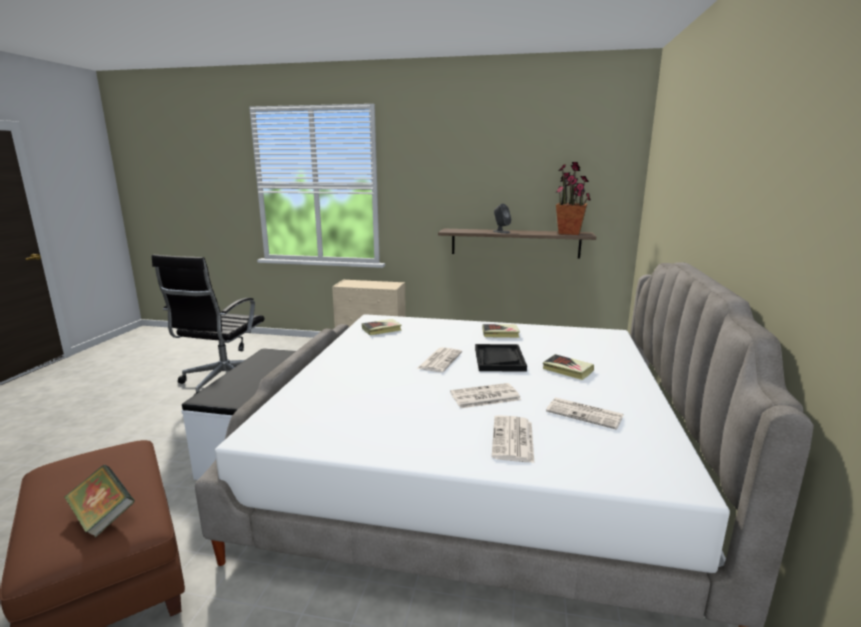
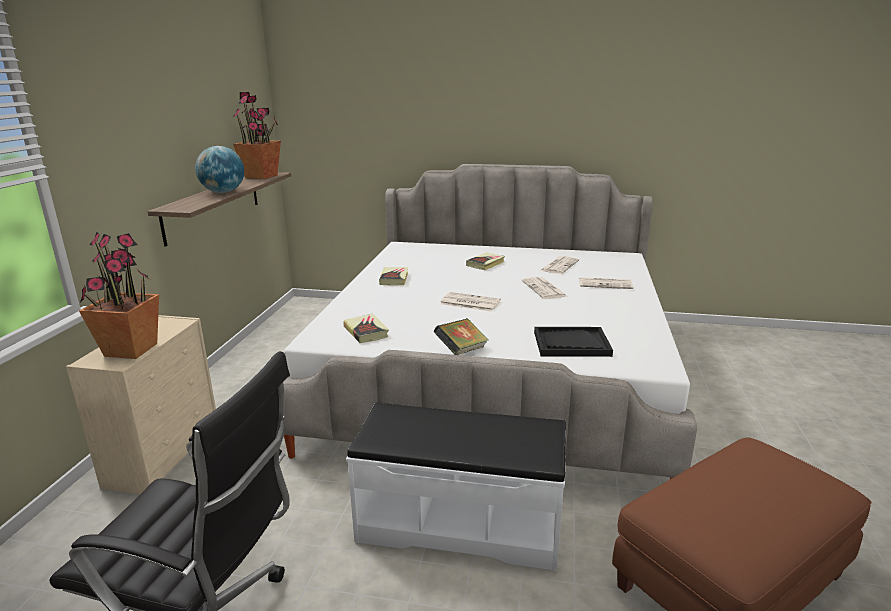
camera: 90 degrees left, 5 degrees up
book [64,465,135,538] -> book moved to [434,318,489,355]
black tray [475,344,527,372] -> black tray moved to [534,327,613,357]
grey speaker [493,204,511,233] -> globe [195,146,244,193]
none -> potted plant [79,232,159,359]

